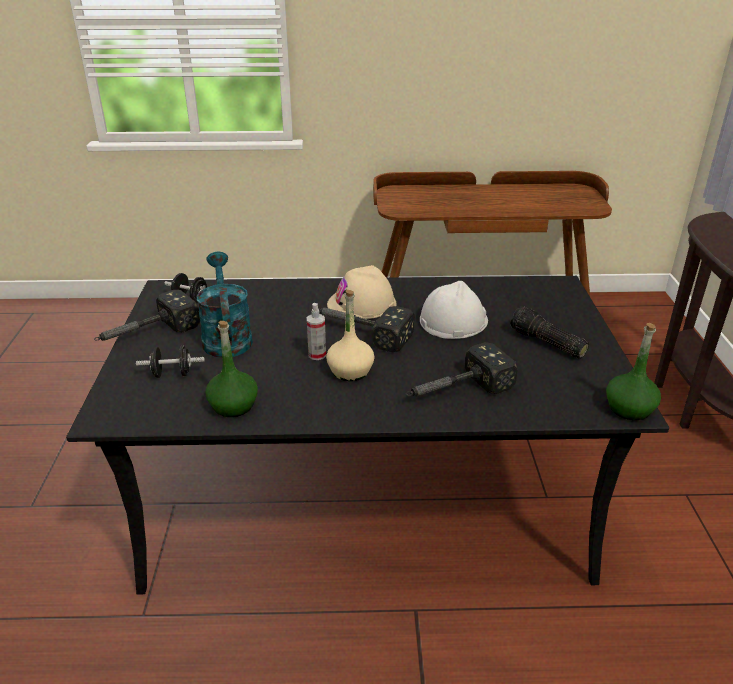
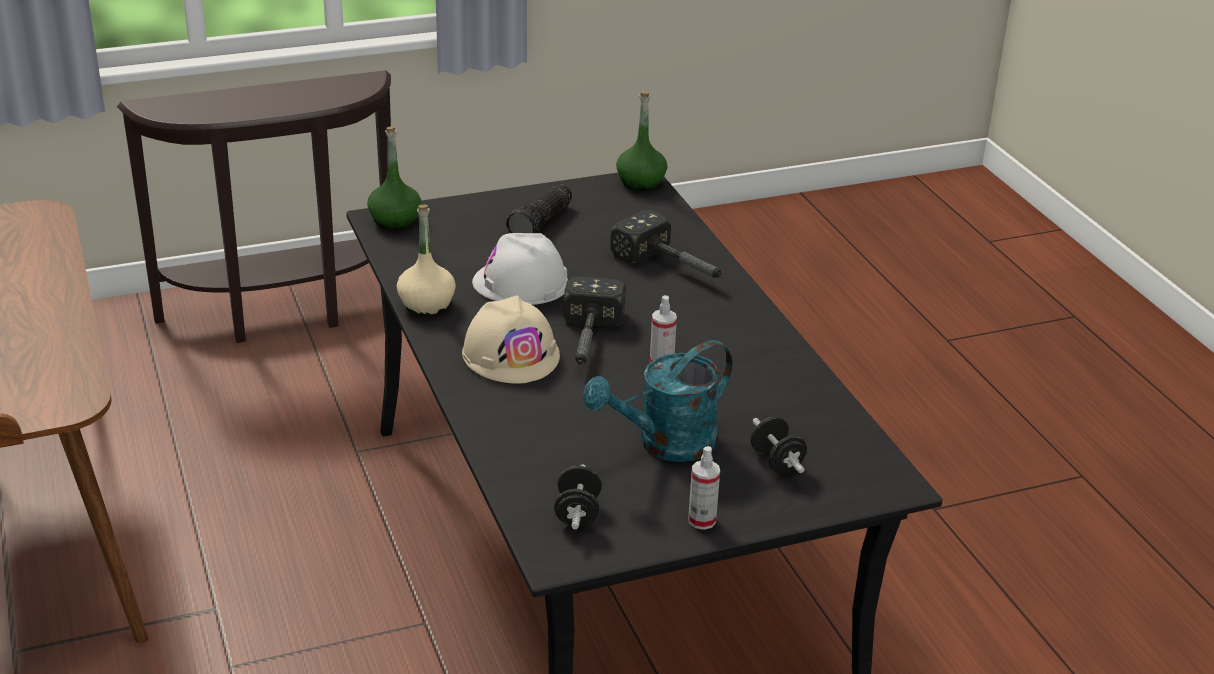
camera: 110 degrees left, 0 degrees up
hammer [94,290,200,341] -> spray bottle [688,446,720,530]
green bottle [205,321,258,417] -> green bottle moved to [367,126,421,230]
beige bottle [326,290,375,381] -> beige bottle moved to [397,205,456,315]

